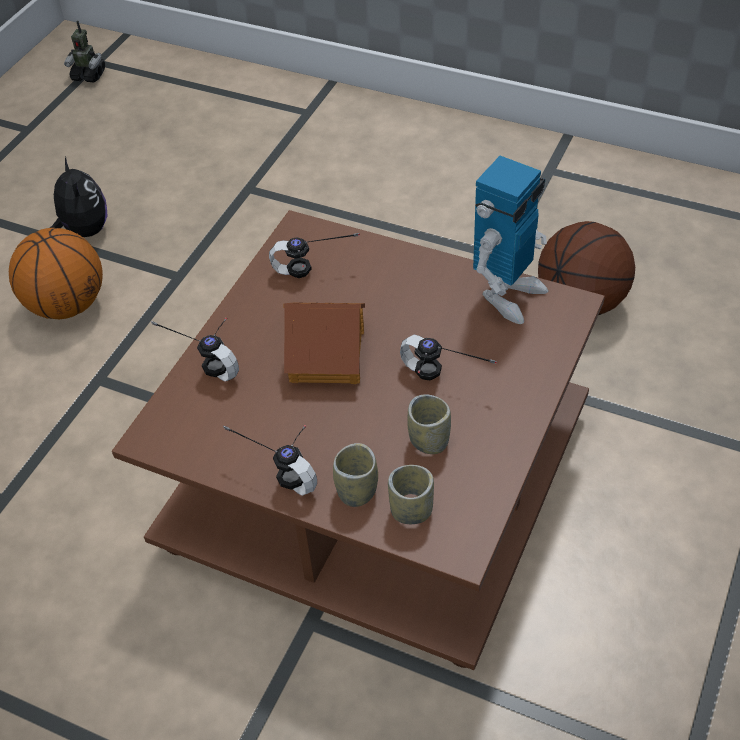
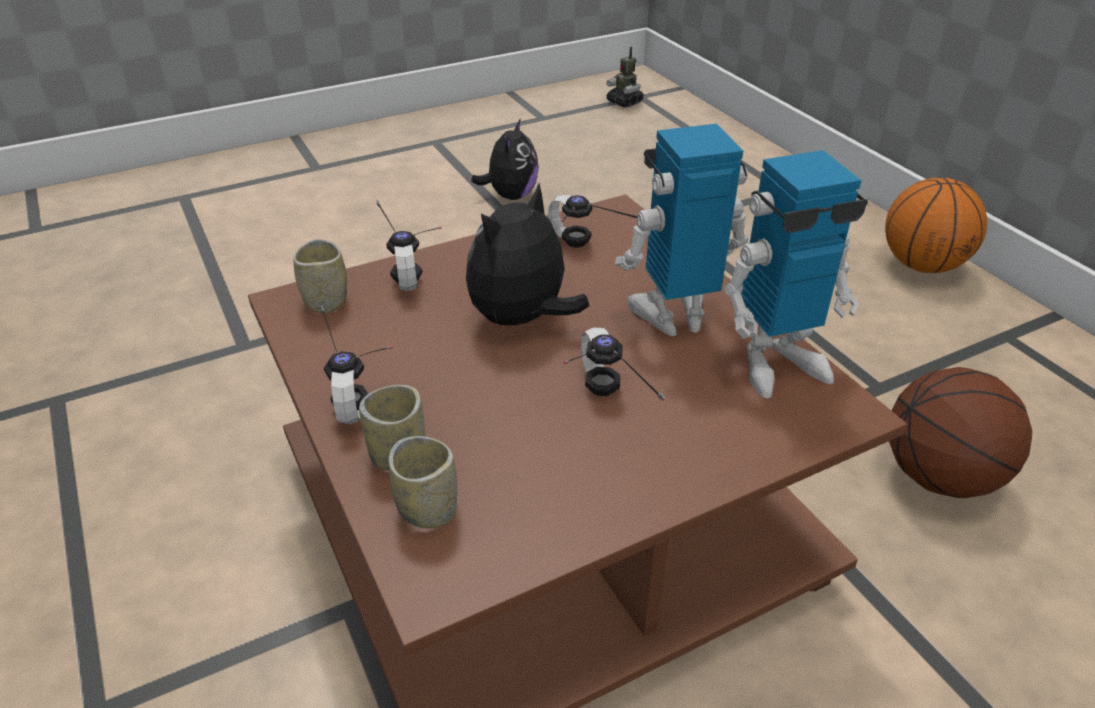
camera: 35 degrees right, 10 degrees down
basketball [9,228,103,319] -> basketball moved to [885,178,987,273]
toy house [283,302,365,384] -> plush toy [466,183,589,326]
cup [407,394,451,454] -> cup moved to [294,239,347,313]
none -> toy robot [615,124,749,336]

